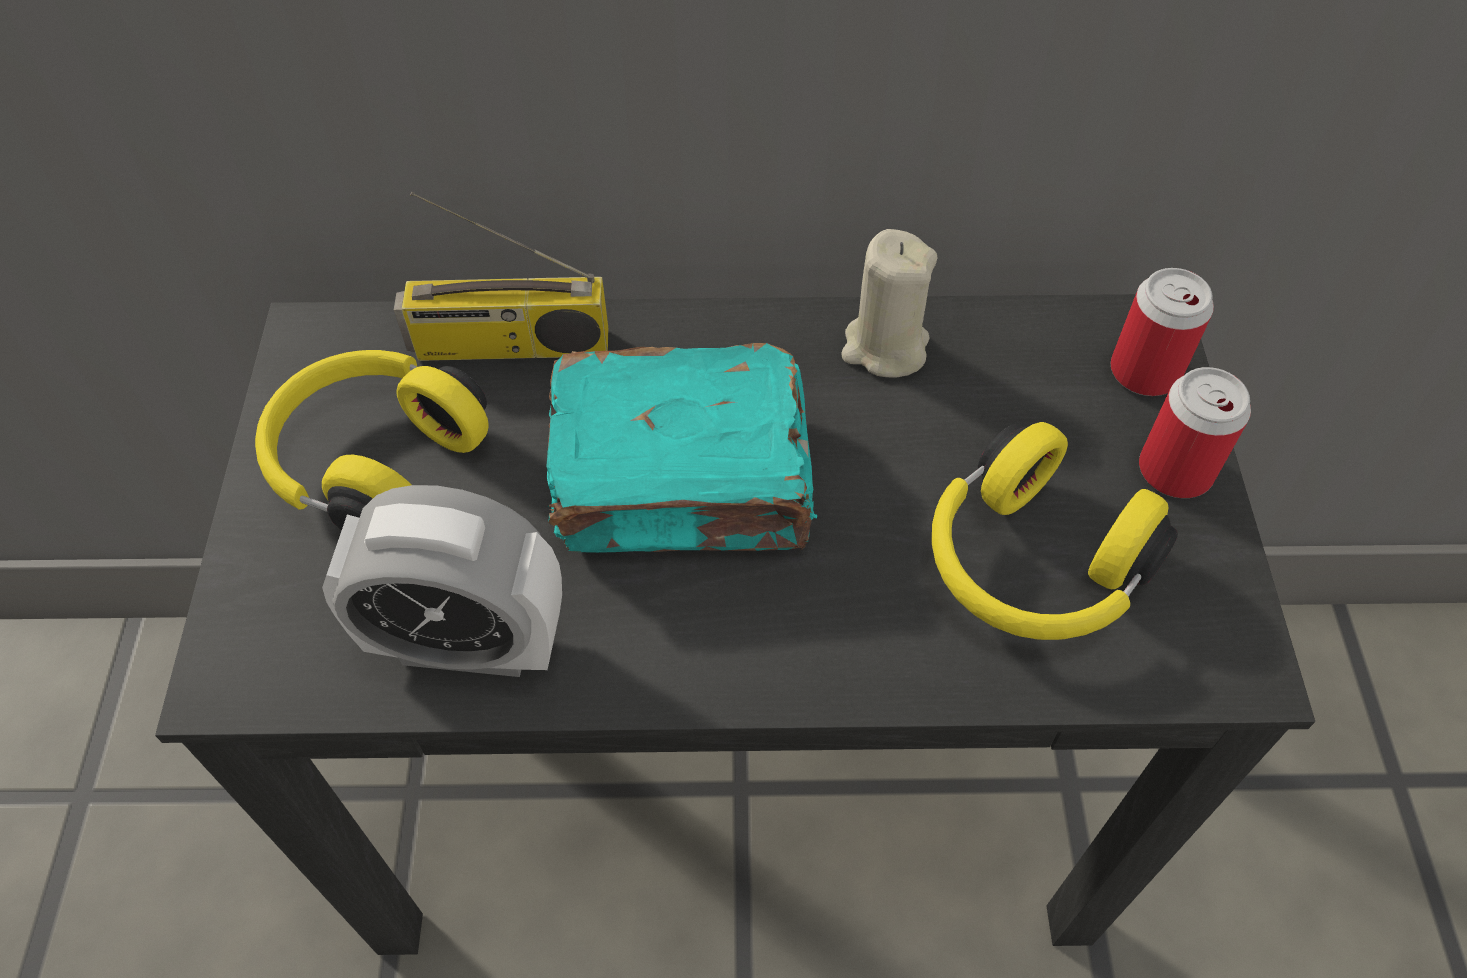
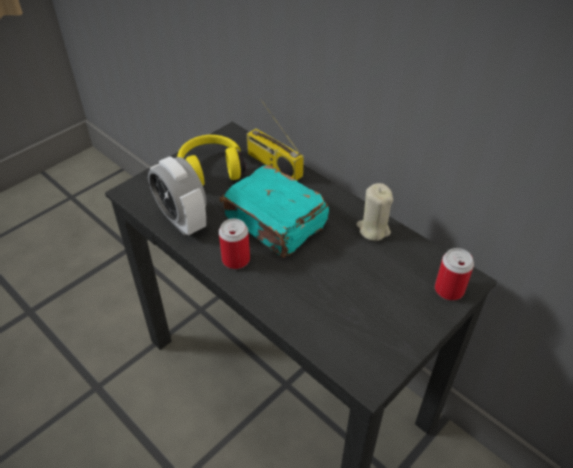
camera: 45 degrees right, 10 degrees down
yellow headphones [932,422,1178,640] -> none
can [1139,367,1251,498] -> can moved to [219,219,250,269]

